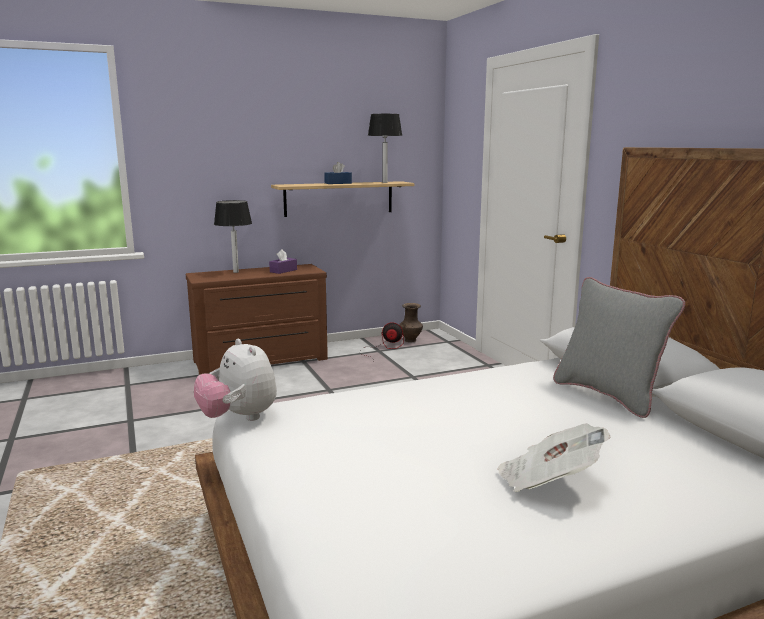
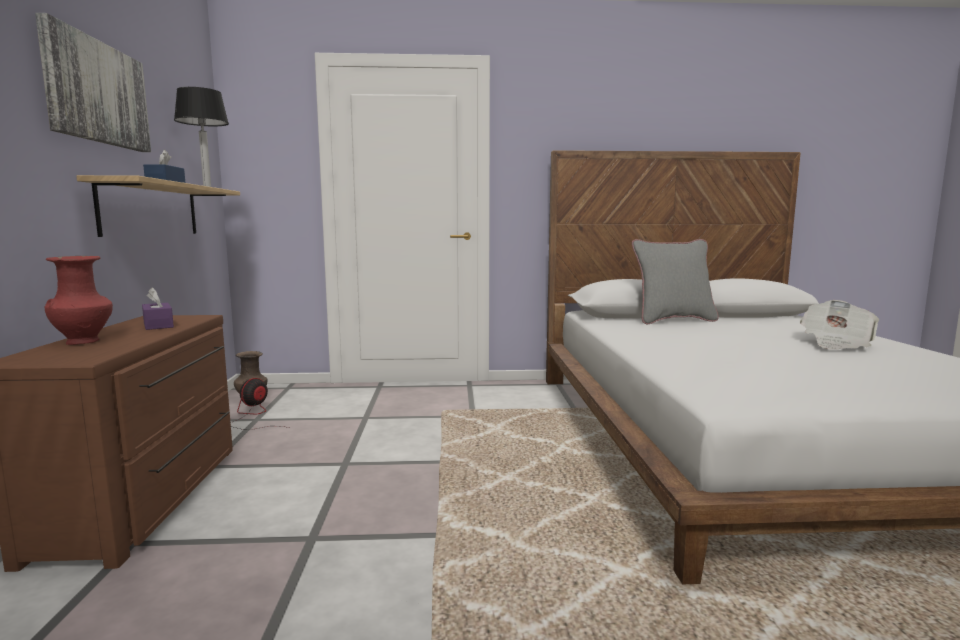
camera: 70 degrees left, 5 degrees down
plush toy [194,339,277,421] -> none
table lamp [214,200,252,273] -> red vase [45,256,113,345]
none -> picture [35,13,151,152]

